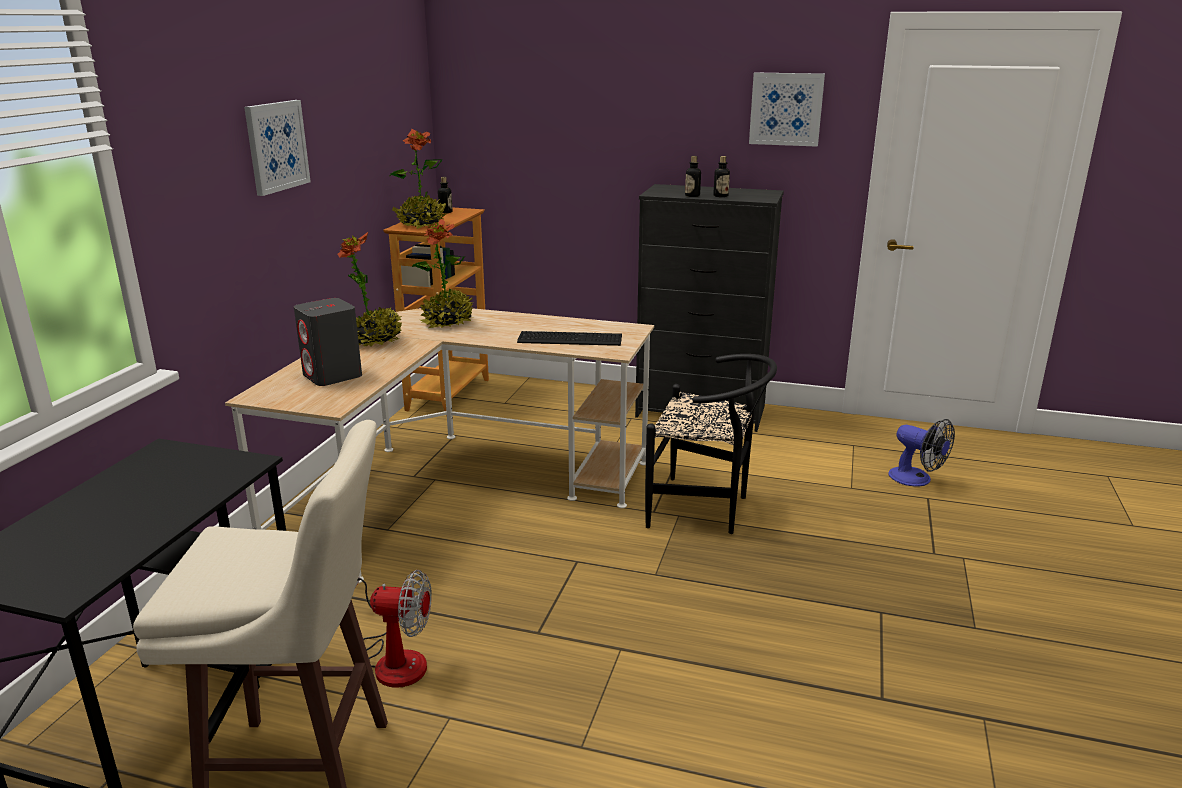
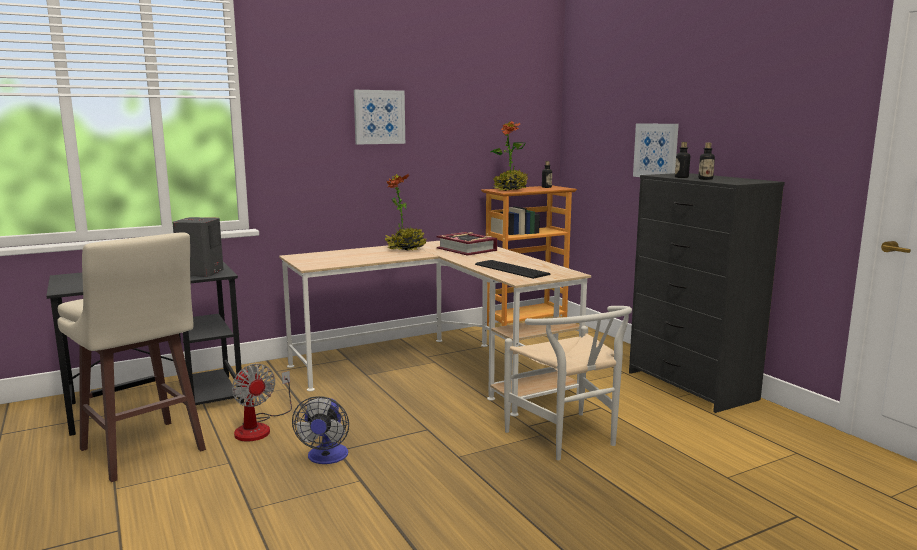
camera: 45 degrees right, 10 degrees down
grey speaker [294,298,362,386] -> grey speaker moved to [173,217,224,277]
potted plant [412,218,473,328] -> book [437,232,497,256]
black chair [645,354,777,534] -> white chair [504,306,632,461]
picture [749,72,825,147] -> picture moved to [633,123,679,177]
fan [888,419,955,486] -> fan moved to [292,396,349,464]

